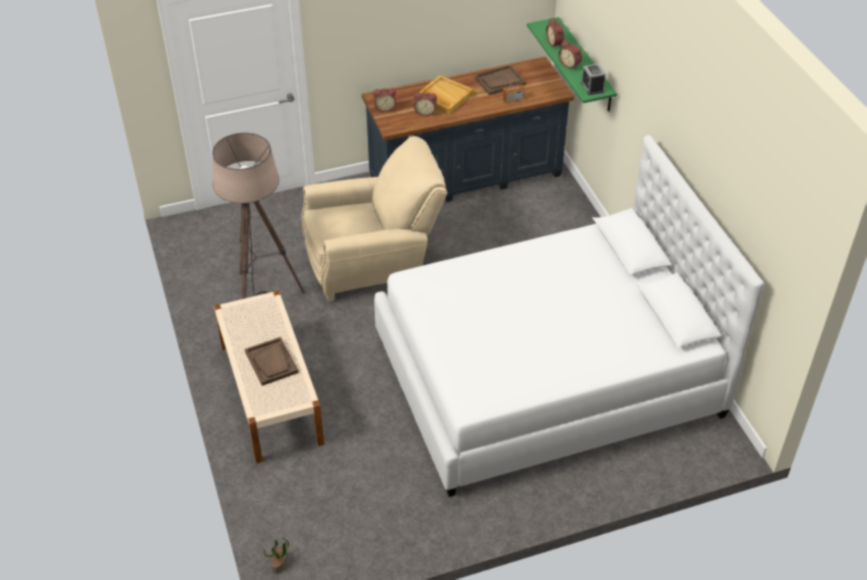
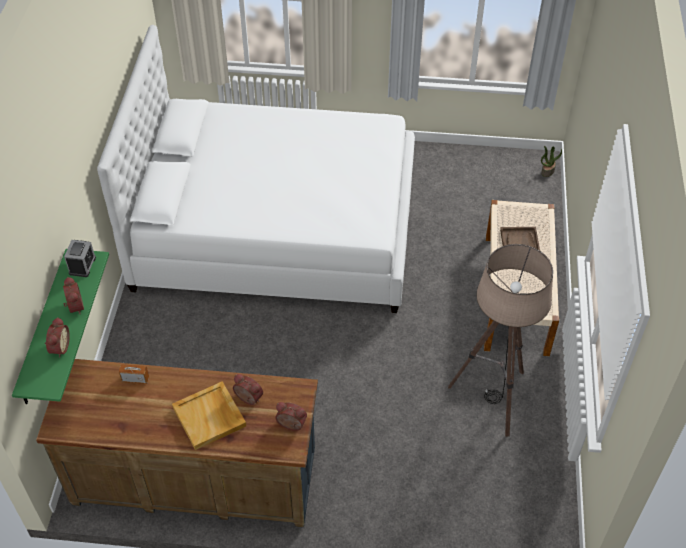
camera: 155 degrees left, 5 degrees up
beige armchair [301,136,447,302] -> none
brown tray [474,65,526,96] -> none

